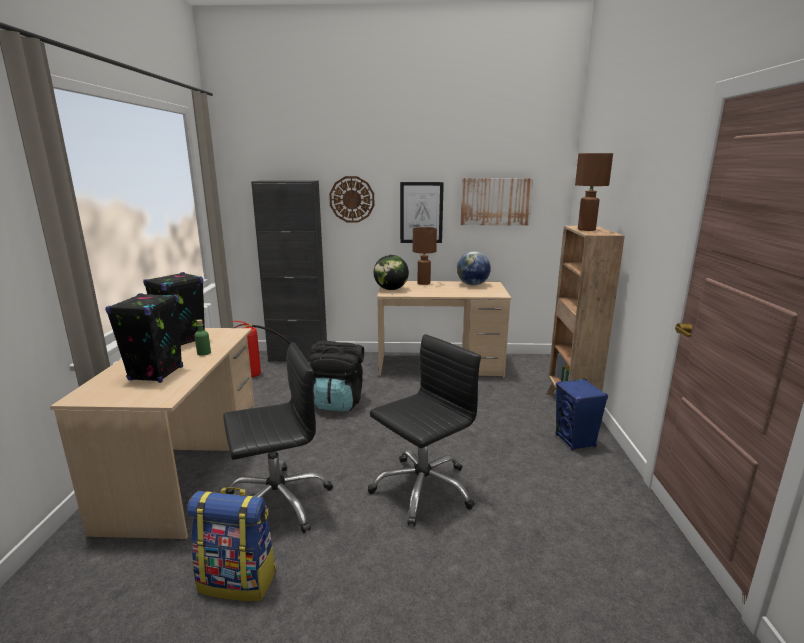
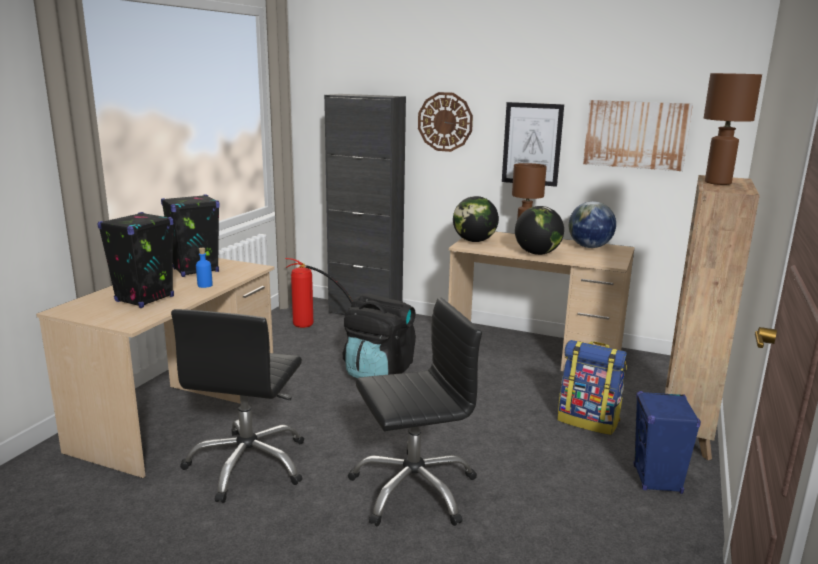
camera: 20 degrees right, 0 degrees up
backpack [187,487,276,601] -> backpack moved to [558,340,627,435]
green bottle [194,319,211,356] -> blue bottle [196,248,213,288]
black office chair [223,342,333,533] -> black office chair turned 105 degrees clockwise [171,309,304,503]
none -> globe [515,206,564,255]

